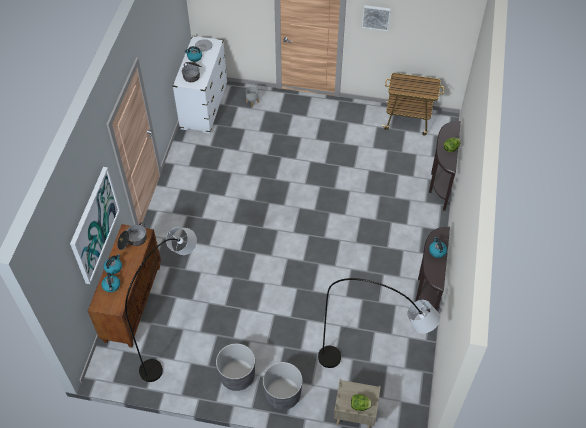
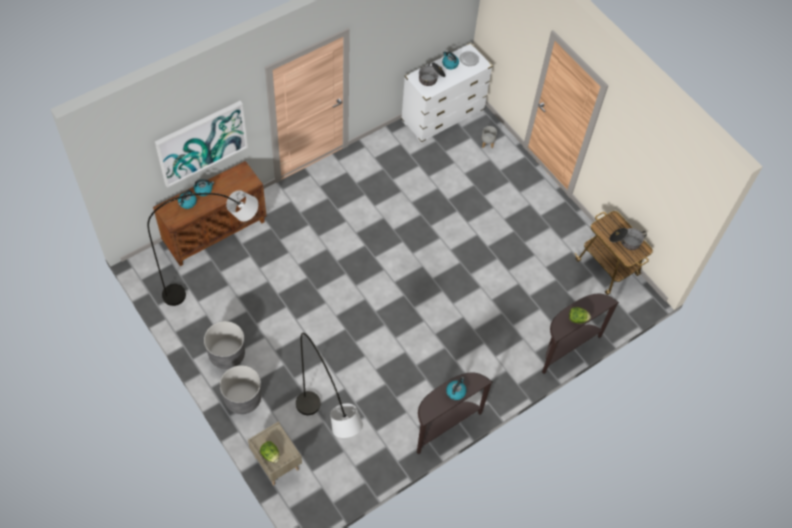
camera: 40 degrees right, 5 degrees up
cooking pot [117,222,147,250] -> cooking pot moved to [609,228,647,250]
picture [362,5,391,31] -> none

